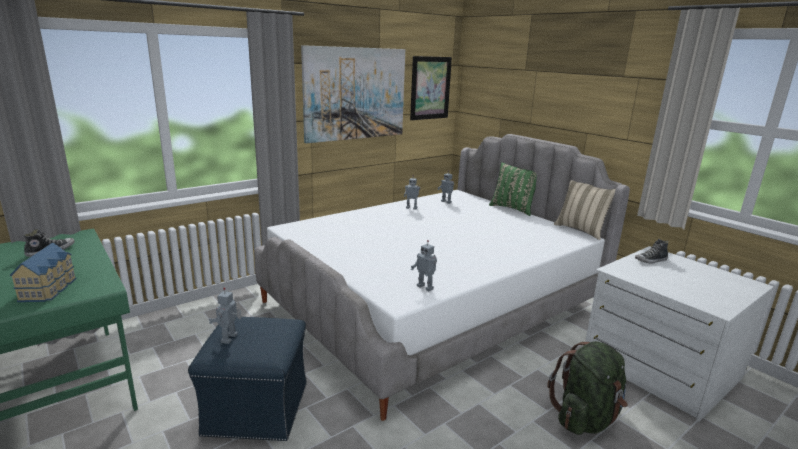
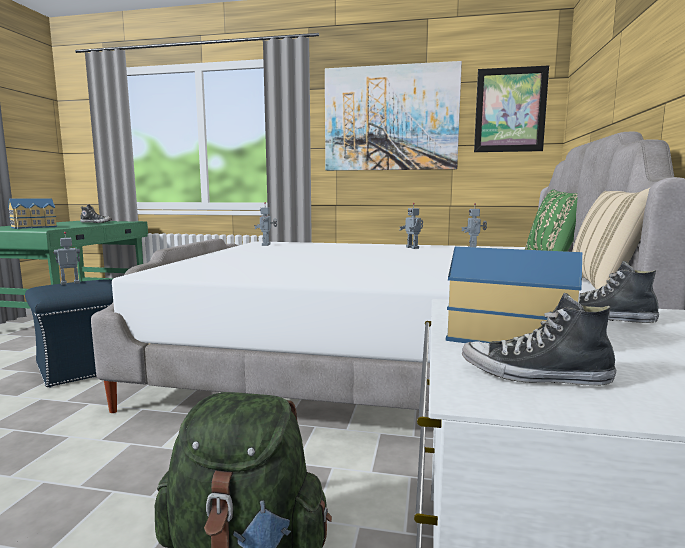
camera: 50 degrees right, 10 degrees down
toy robot [411,240,437,291] -> toy robot moved to [254,202,277,246]
none -> toy house [446,246,582,343]
none -> shoe [462,293,616,386]

